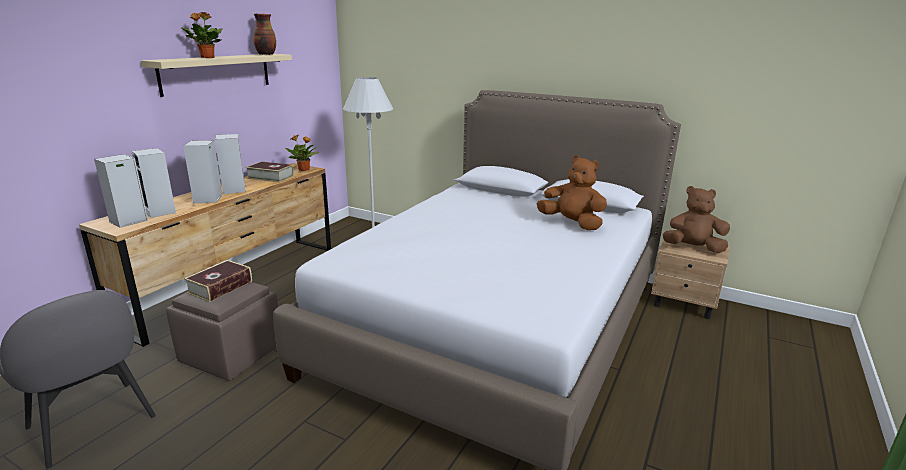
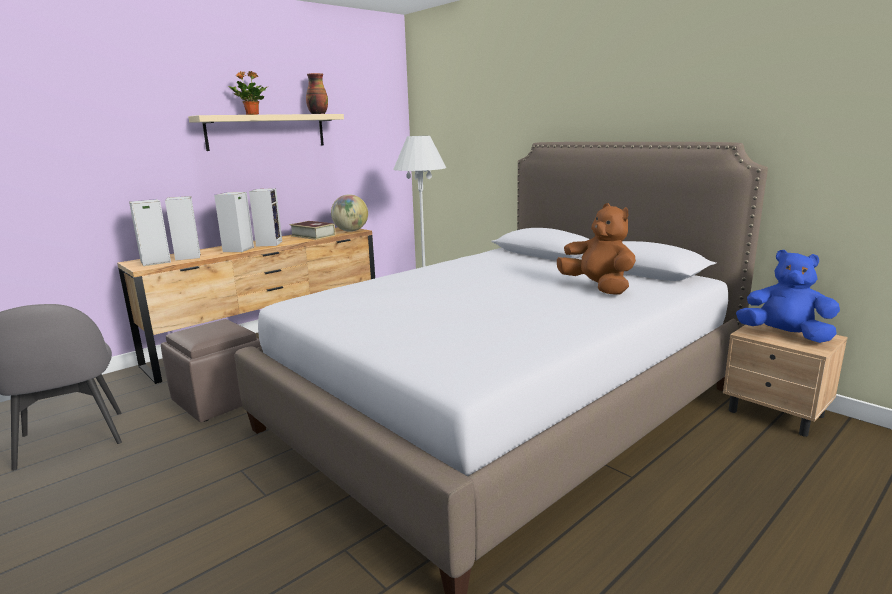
camera: 20 degrees right, 5 degrees down
book [184,260,252,302] -> none
potted plant [285,134,319,171] -> globe [331,194,368,232]
brown plush toy [663,186,730,253] -> blue plush toy [736,250,840,343]

